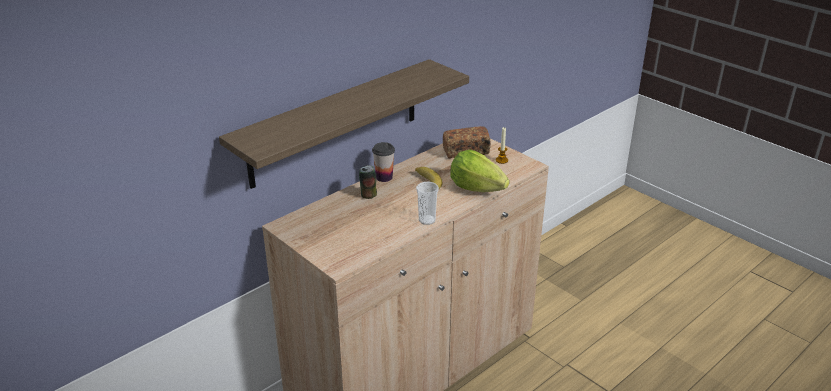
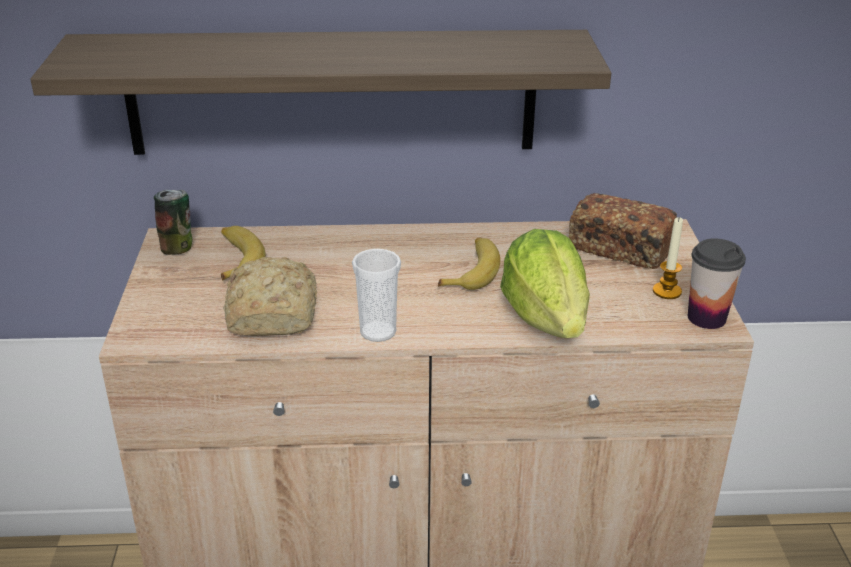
camera: 40 degrees right, 0 degrees up
can [359,165,377,199] -> can moved to [154,190,192,255]
cup [372,142,395,182] -> cup moved to [688,238,746,329]
none -> banana [221,226,266,281]
none -> bread [223,257,317,336]

